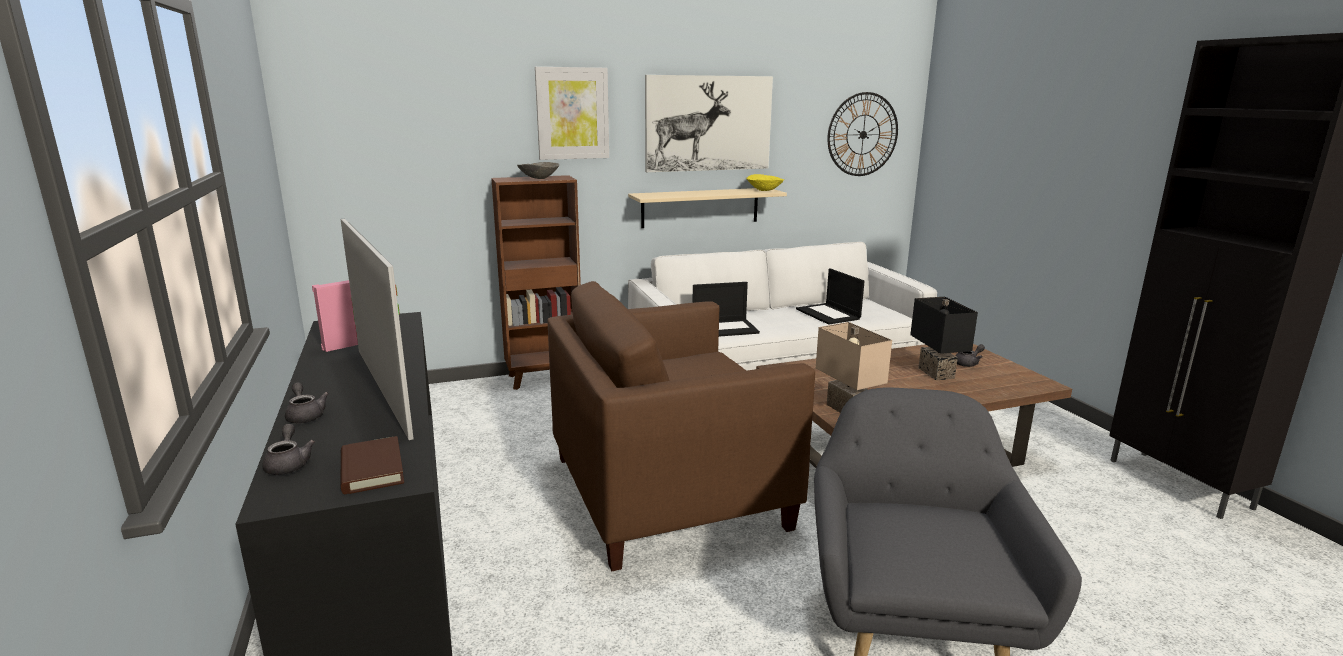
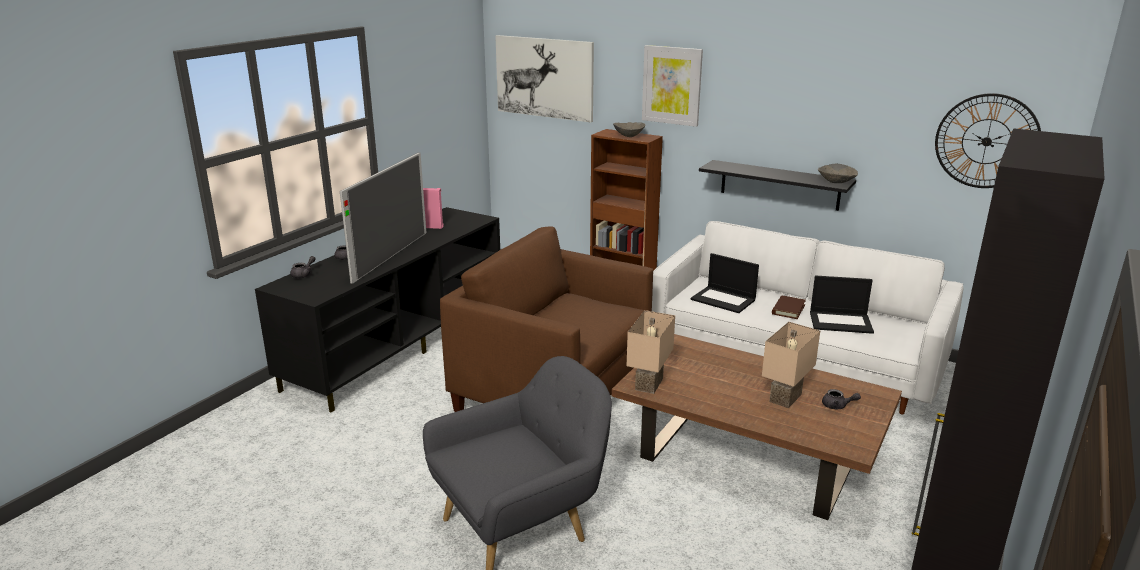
camera: 50 degrees right, 5 degrees up
brown book [341,436,404,494] -> brown book moved to [772,296,806,319]
beige shelf [628,188,787,228] -> black shelf [699,160,856,211]
picture [645,75,773,172] -> picture moved to [495,35,594,122]
yellow bowl [747,174,784,191] -> grey bowl [818,164,858,183]
laptop [796,268,865,325] -> laptop turned 105 degrees counterclockwise [810,275,874,334]
black table lamp [910,297,978,380] -> beige table lamp [762,322,820,408]

